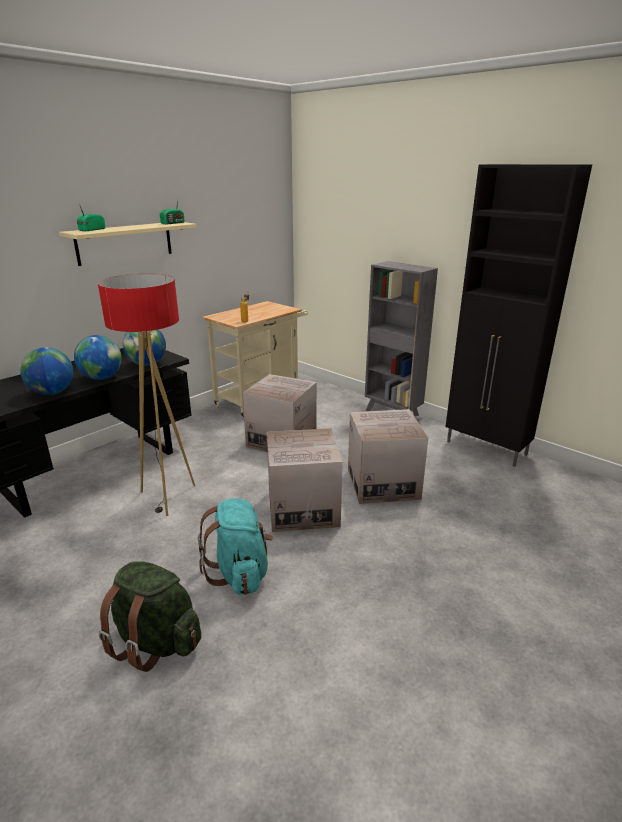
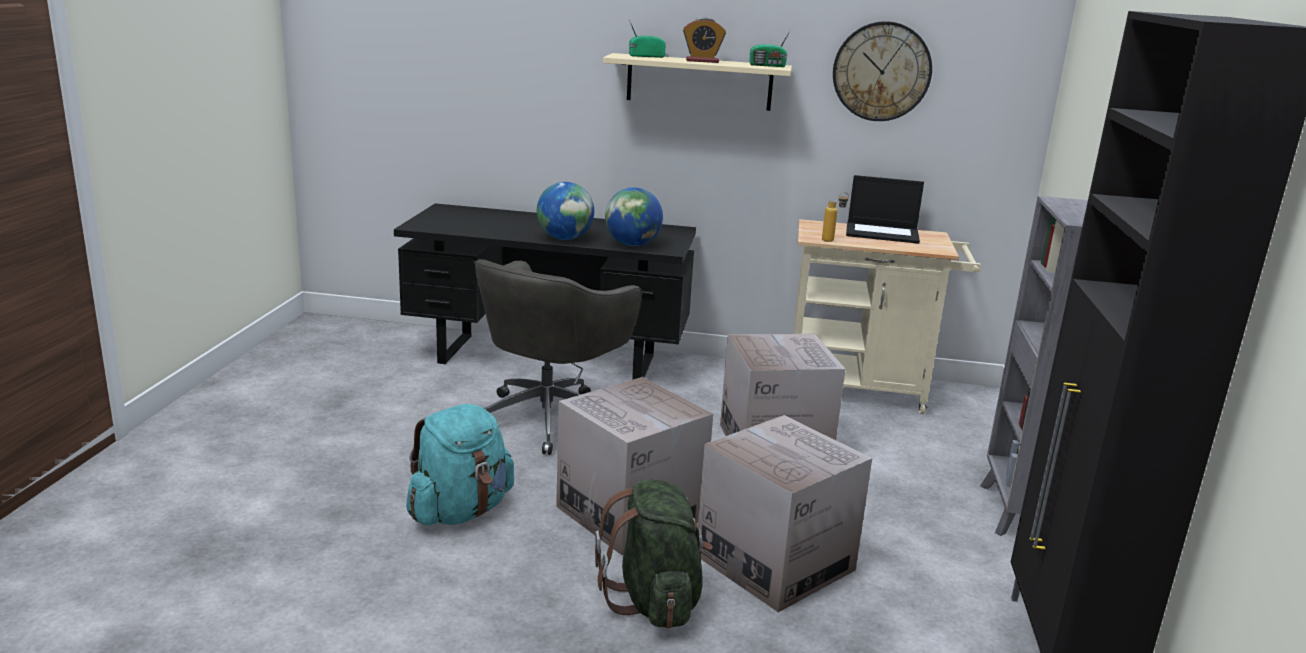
camera: 55 degrees right, 5 degrees down
globe [20,347,73,395] -> none
floor lamp [98,274,195,516] -> grey office chair [474,259,642,455]
green backpack [99,561,201,672] -> green backpack moved to [595,480,712,629]
none -> alarm clock [683,18,726,63]
none -> wall clock [833,21,932,121]
none -> laptop [846,175,924,244]

